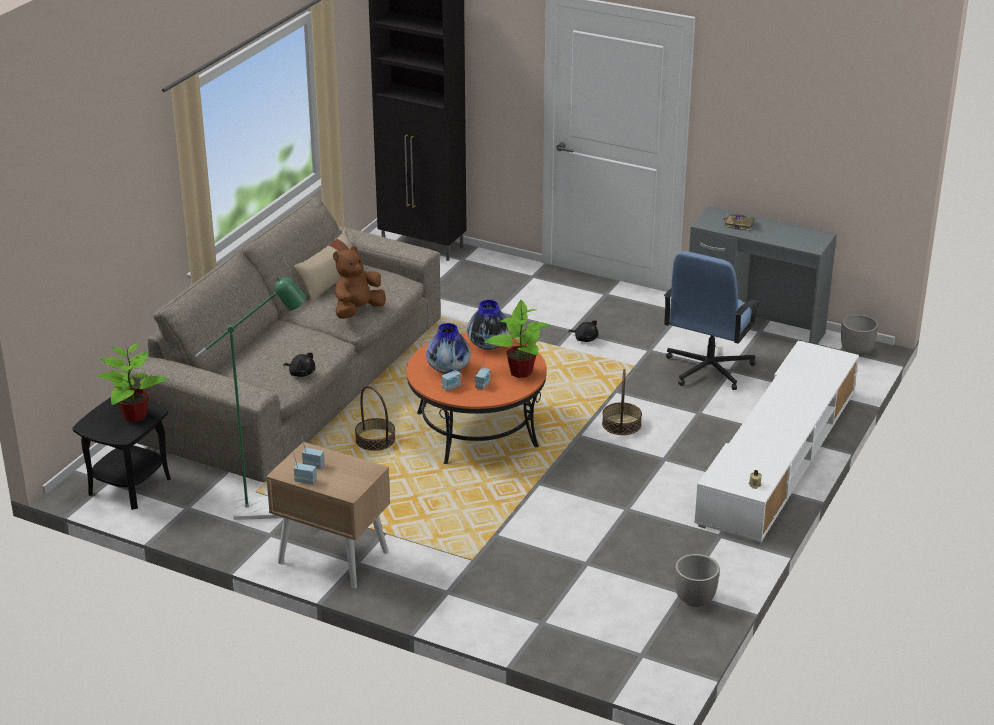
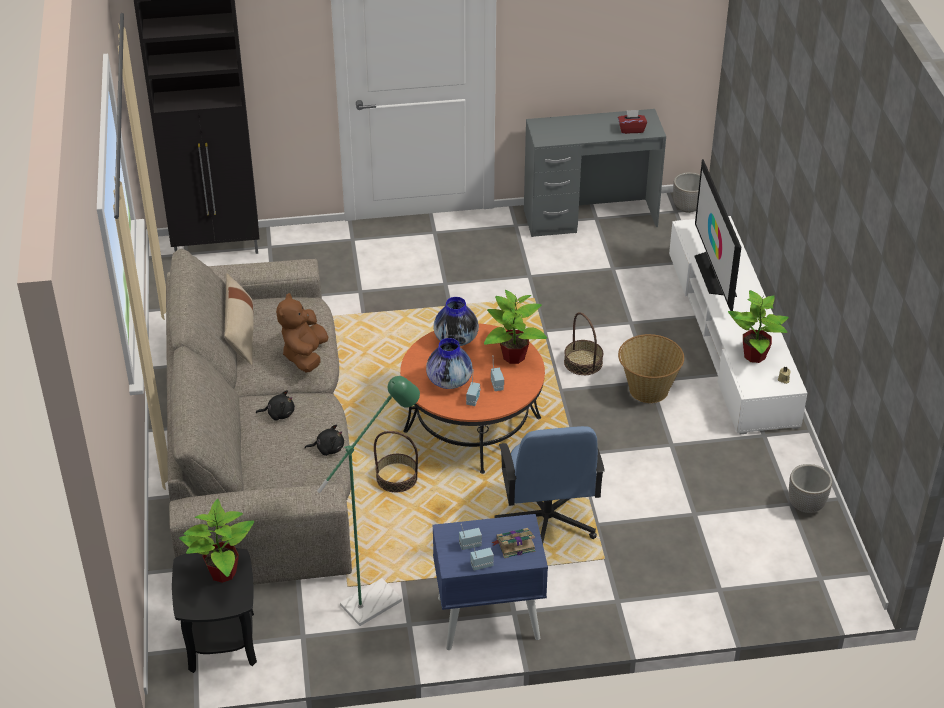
camera: 35 degrees left, 10 degrees up
beige nightstand [266,442,390,589] -> blue nightstand [432,514,548,650]
black plush toy [568,320,598,342] -> black plush toy moved to [256,390,295,421]
blue office chair [664,251,761,390] -> blue office chair moved to [495,426,605,543]
book [723,214,754,231] -> book moved to [491,528,536,558]
none -> red tissue box [618,110,647,134]
none -> basket [618,334,684,403]
none -> television [694,159,741,311]
none -> potted plant [728,290,789,363]

